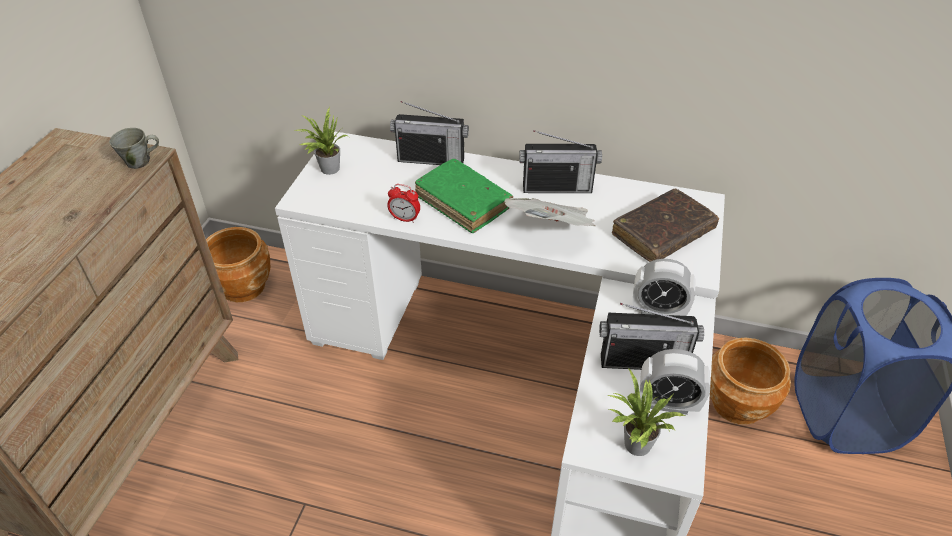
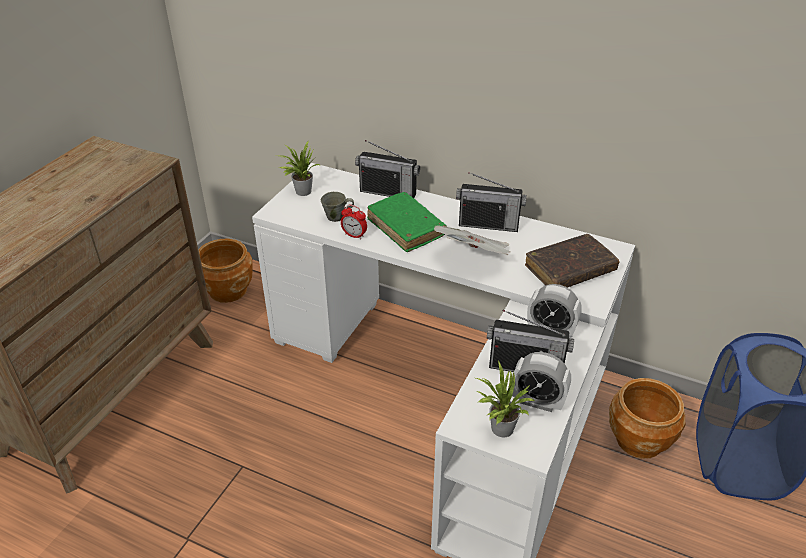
camera: 10 degrees right, 5 degrees down
grey mug [109,128,159,169] -> grey mug moved to [321,192,354,222]

